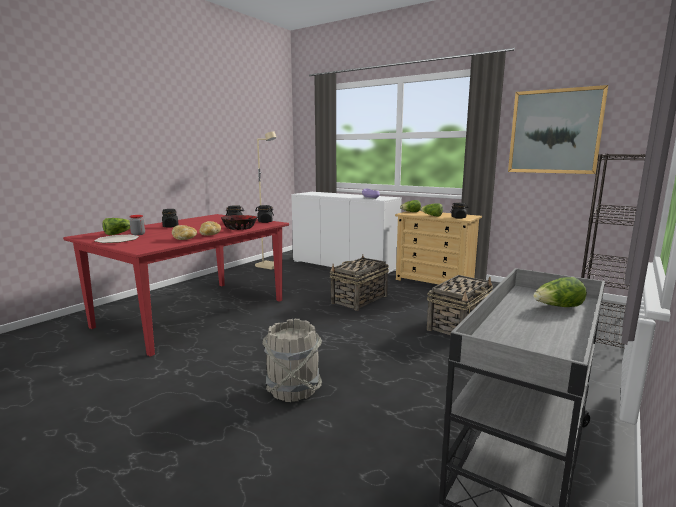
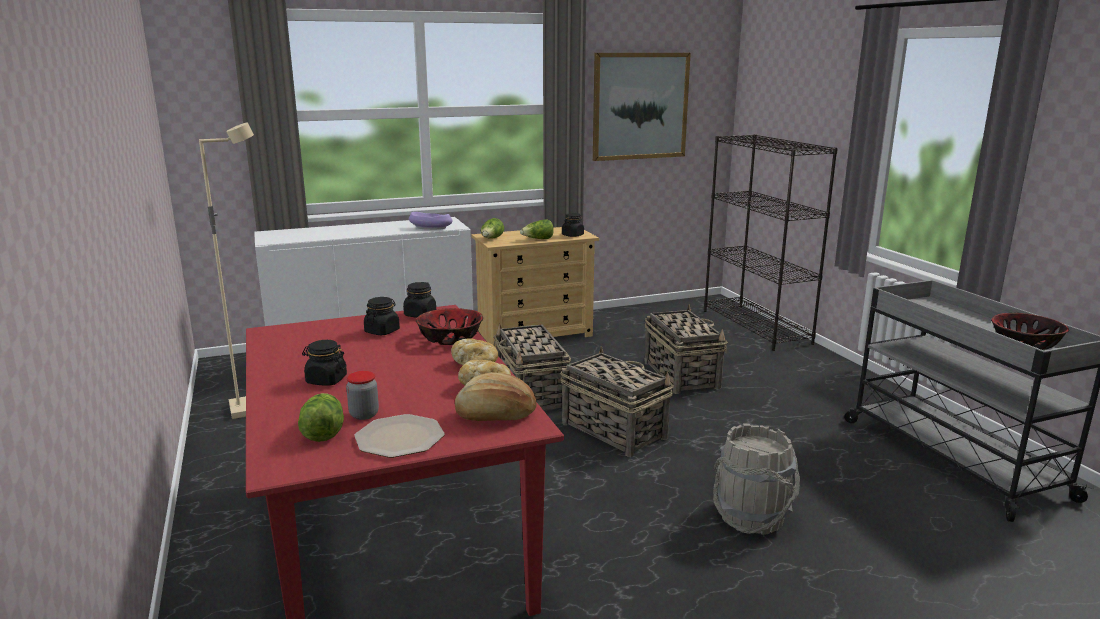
camera: 55 degrees left, 5 degrees up
lettuce [533,277,587,307] -> none
none -> bread [455,373,537,421]
none -> basket [561,346,674,457]
none -> bowl [991,313,1069,350]

